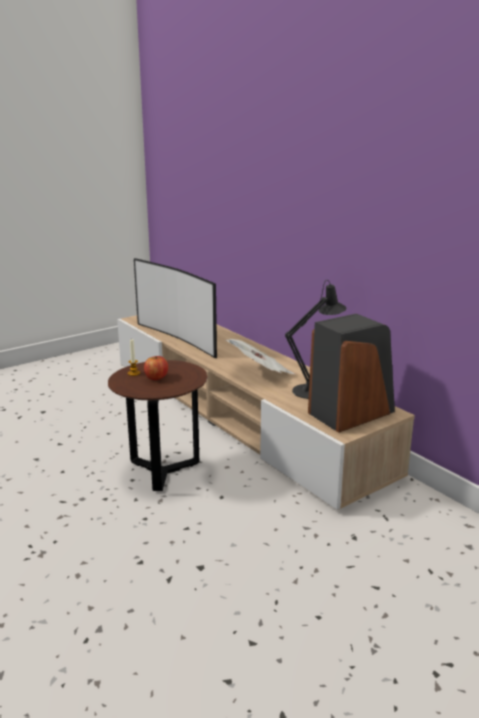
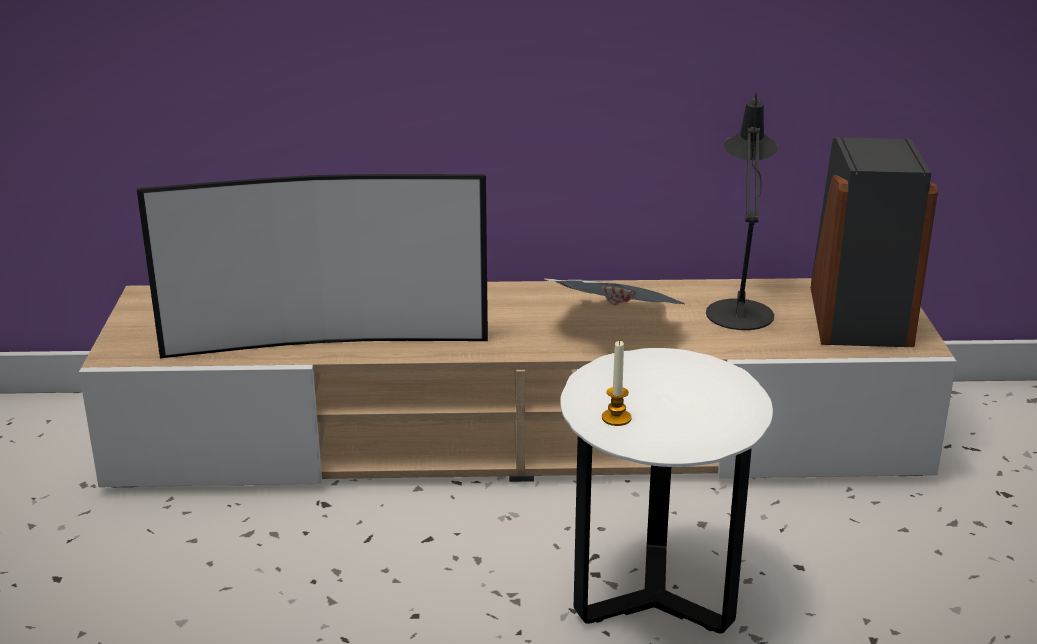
camera: 55 degrees left, 5 degrees up
brown side table [108,360,208,491] -> white side table [560,348,773,634]
apple [144,356,168,380] -> none

